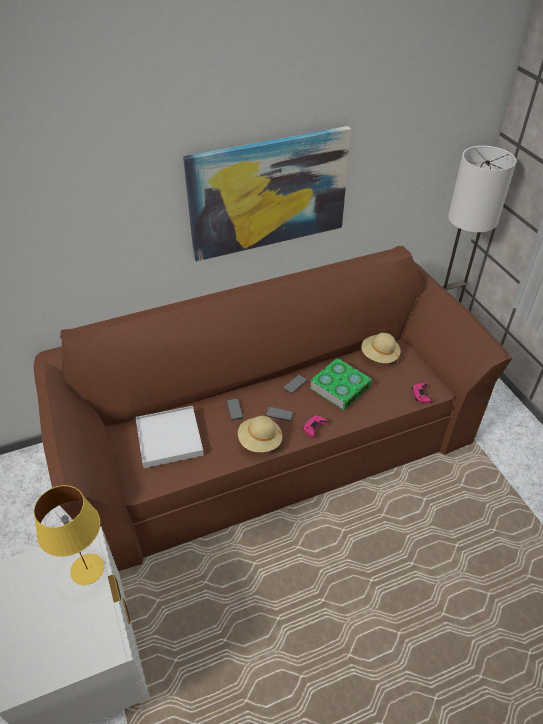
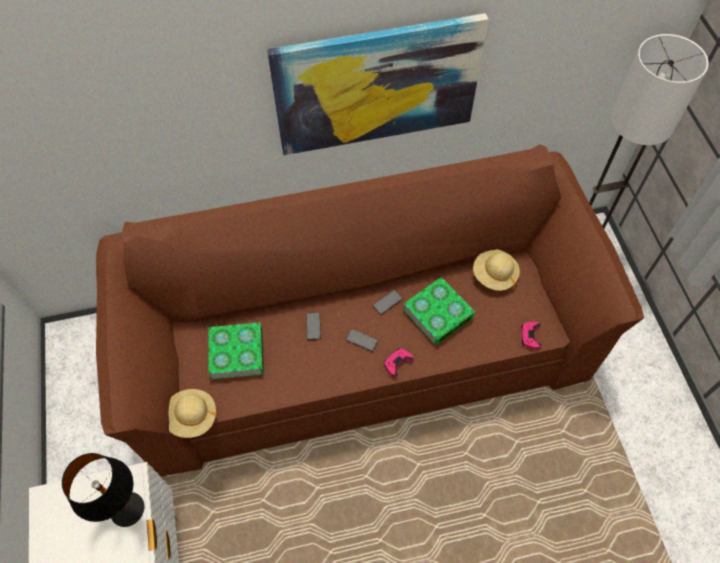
camera: 10 degrees right, 15 degrees up
yellow table lamp [34,485,104,585] -> black table lamp [62,453,144,527]
white tray [136,406,204,468] -> book [208,323,264,380]
beige hat [238,416,283,452] -> beige hat moved to [169,389,218,438]

